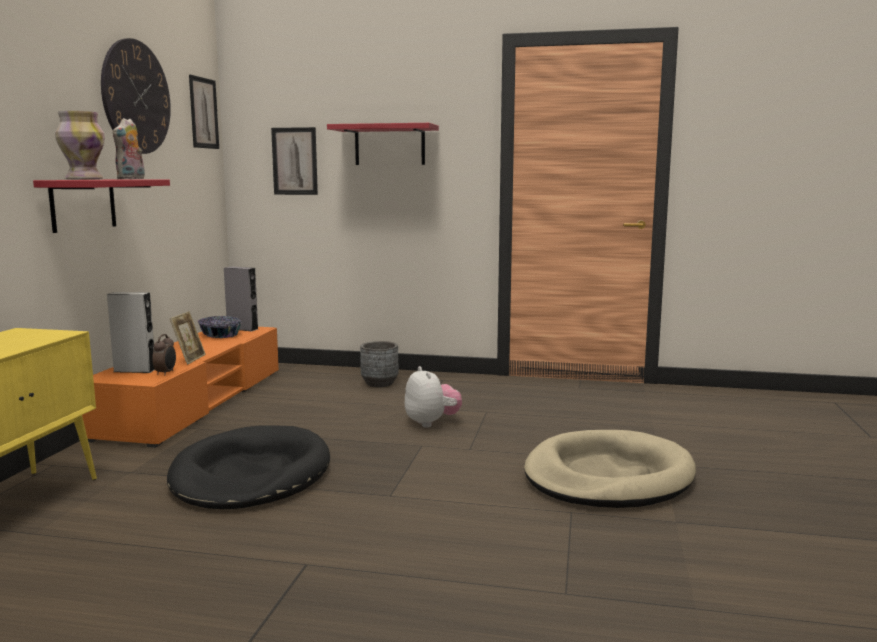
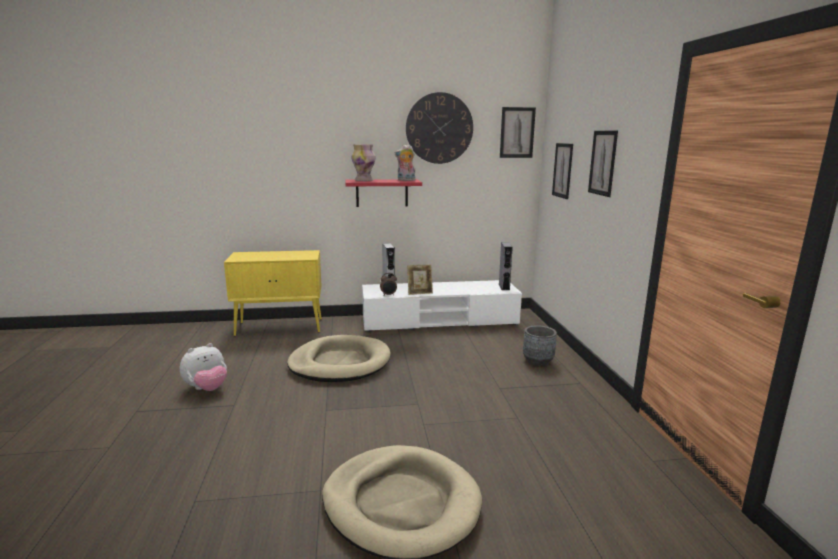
camera: 70 degrees right, 5 degrees up
orange tv stand [82,327,279,448] -> white tv stand [362,280,522,332]
black dog bed [167,425,330,509] -> beige dog bed [287,335,391,382]
bowl [197,316,241,338] -> none
red shelf [327,123,439,165] -> picture [588,131,618,197]
plush toy [405,366,462,428] -> plush toy moved to [180,343,227,391]

